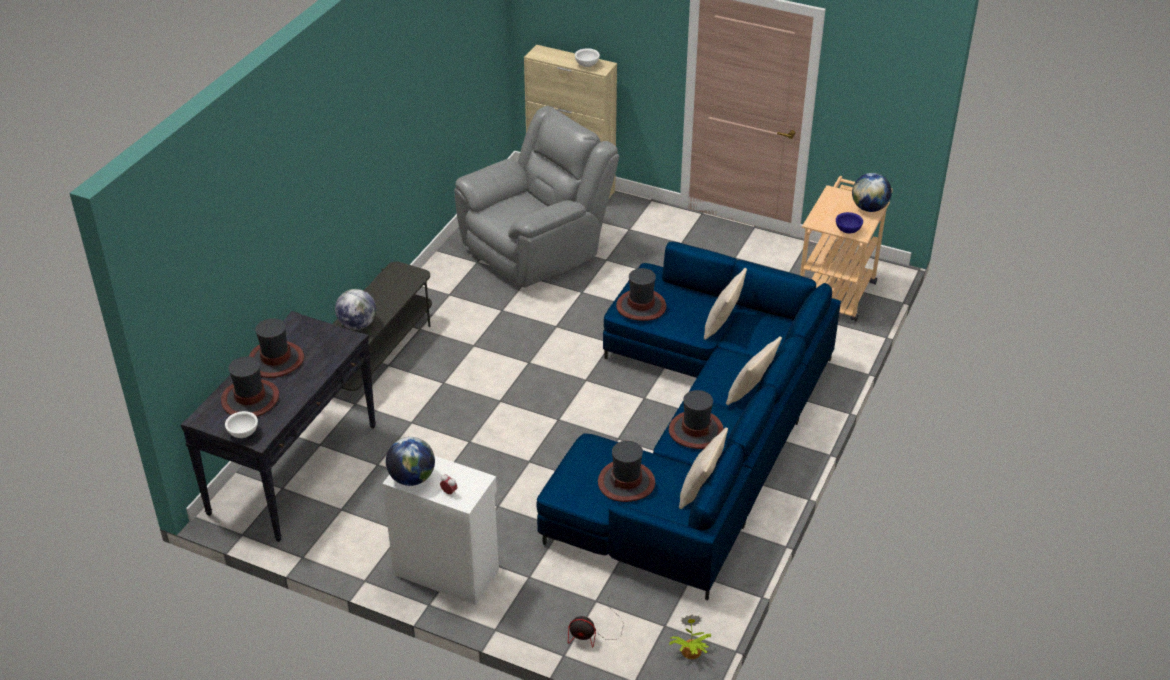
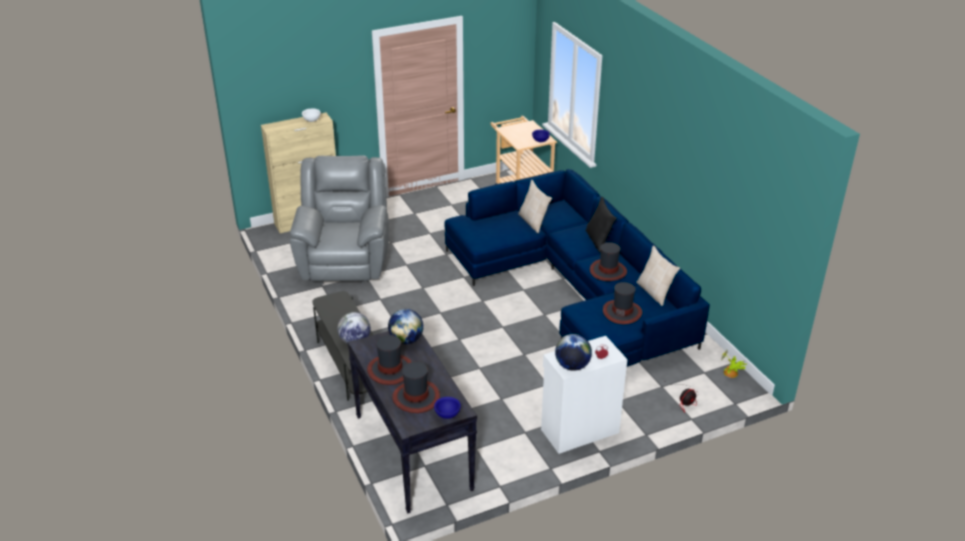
camera: 50 degrees left, 5 degrees down
white bowl [225,411,258,438] -> blue bowl [434,397,461,419]
hat [616,268,666,321] -> none
beige pillow [726,336,782,405] -> black pillow [586,197,617,252]
globe [852,173,892,212] -> globe moved to [388,309,423,344]

